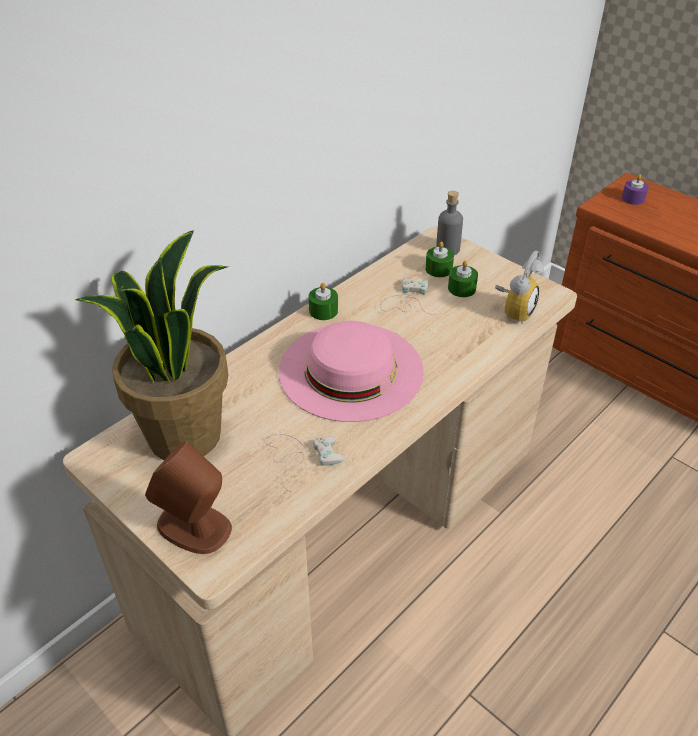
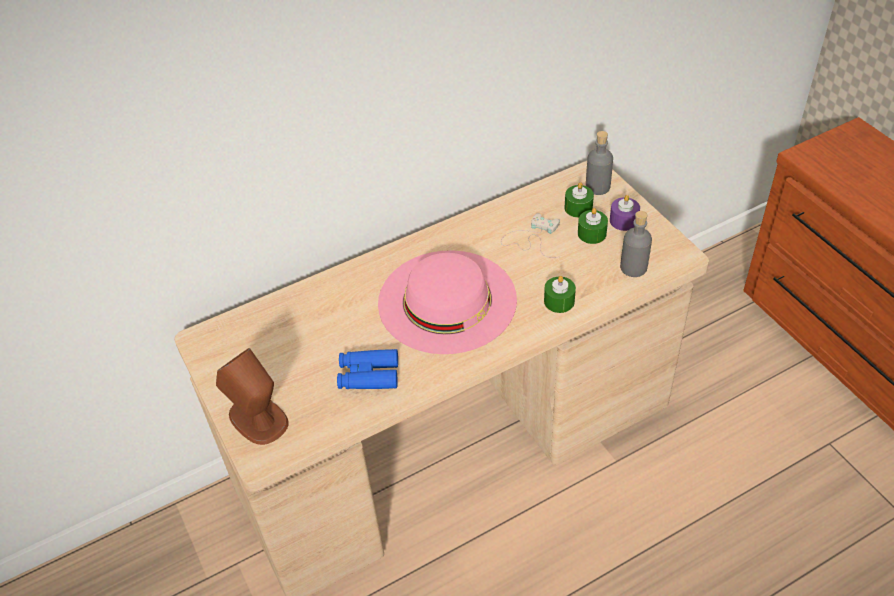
camera: 20 degrees right, 5 degrees up
potted plant [75,230,229,460] -> none
white game controller [265,434,344,492] -> blue binoculars [337,349,398,389]
green candle [309,283,338,320] -> green candle moved to [544,276,576,313]
alarm clock [495,250,544,324] -> grey bottle [620,211,652,277]
purple candle [622,174,649,205] -> purple candle moved to [610,195,640,231]

